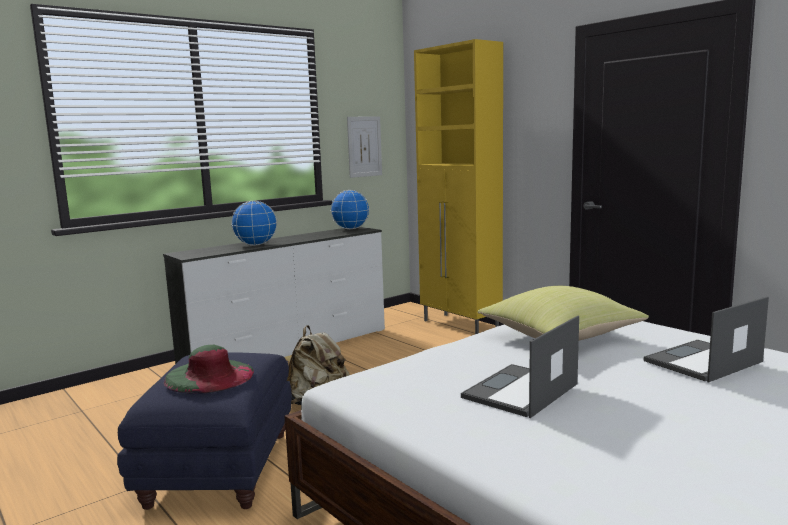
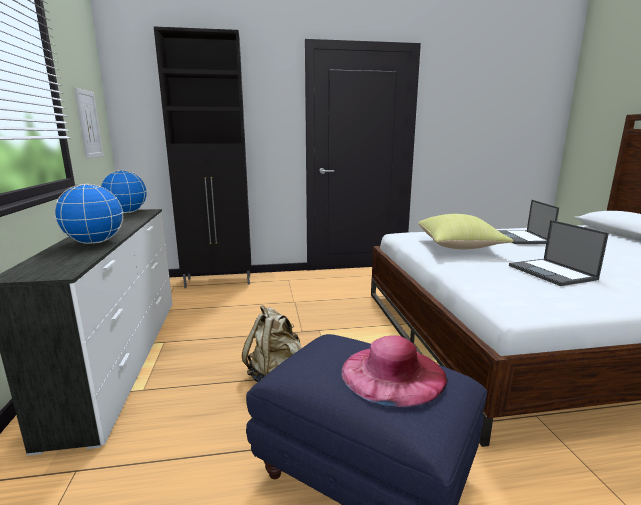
camera: 60 degrees left, 5 degrees up
green hat [163,345,254,394] -> pink hat [341,335,448,407]
yellow cabinet [414,39,503,334] -> black cabinet [154,27,251,288]

